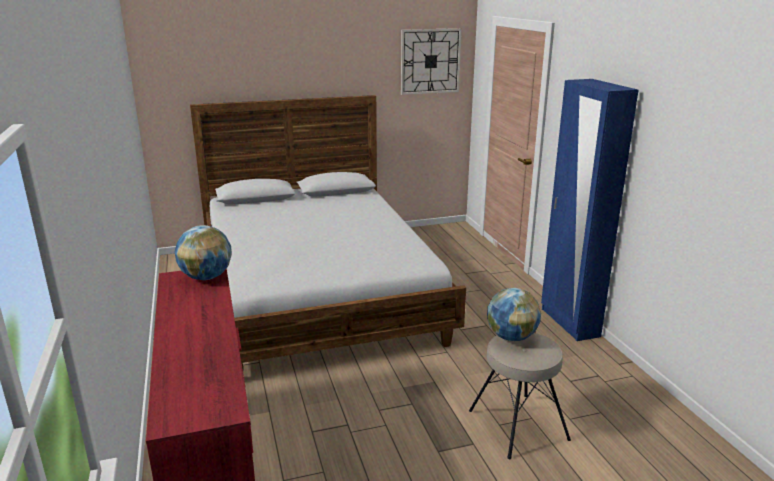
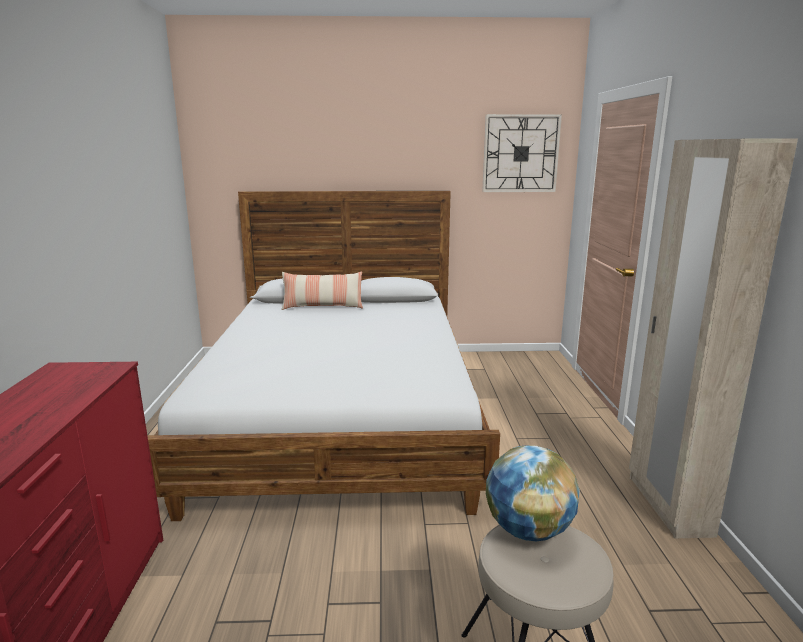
camera: 15 degrees right, 5 degrees down
globe [175,225,232,280] -> none
blue wardrobe [541,79,638,341] -> beige wardrobe [629,139,798,538]
none -> pillow [281,271,363,310]

